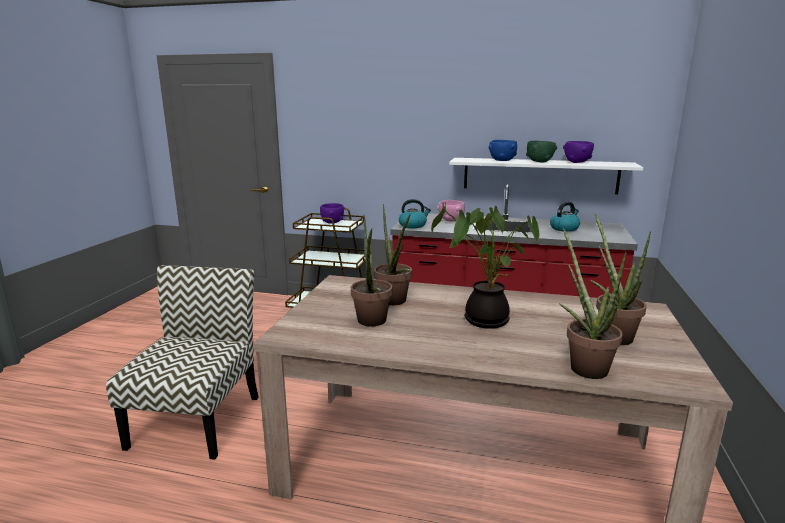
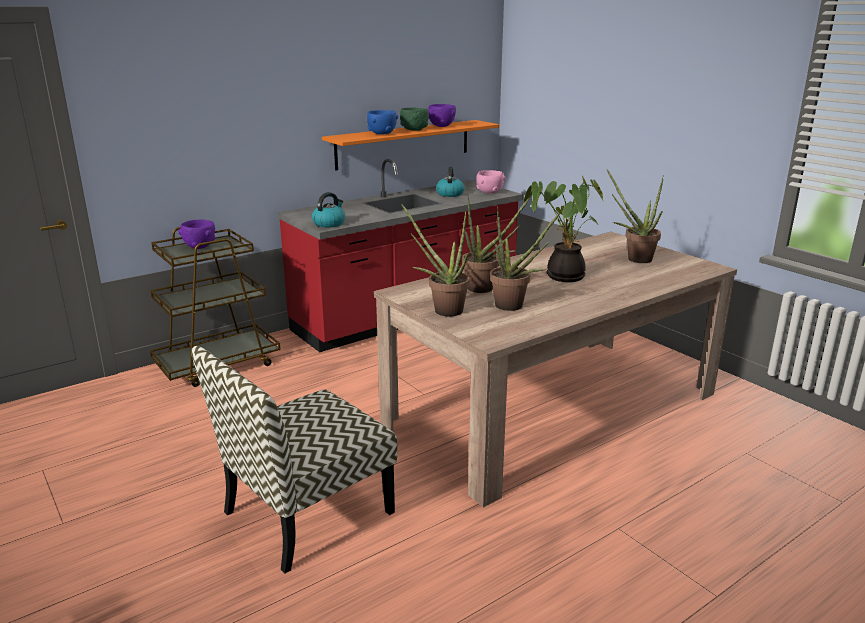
camera: 50 degrees left, 5 degrees up
chair [106,265,259,460] -> chair turned 90 degrees counterclockwise [191,346,397,574]
pink bowl [437,200,465,222] -> pink bowl moved to [477,170,506,193]
white shelf [449,158,643,194] -> orange shelf [322,120,499,171]
potted plant [559,228,627,379] -> potted plant moved to [401,204,470,317]

